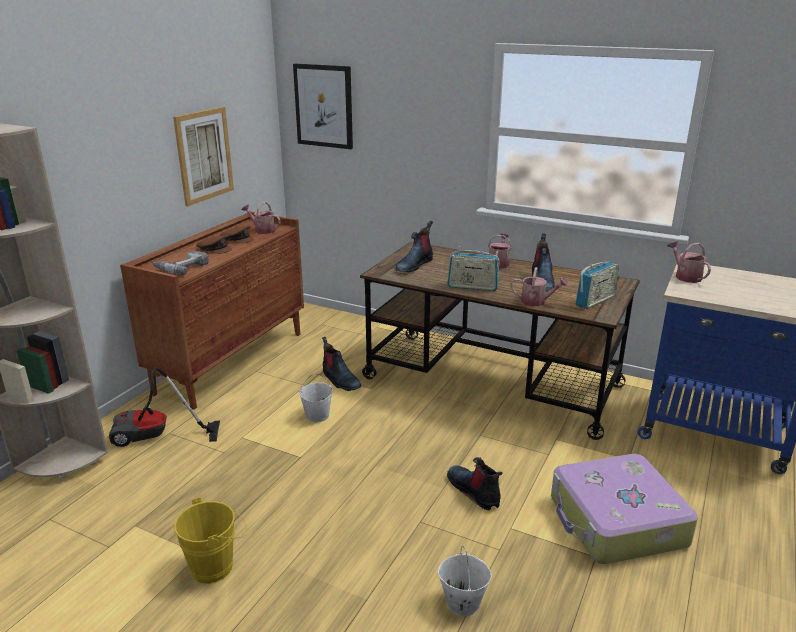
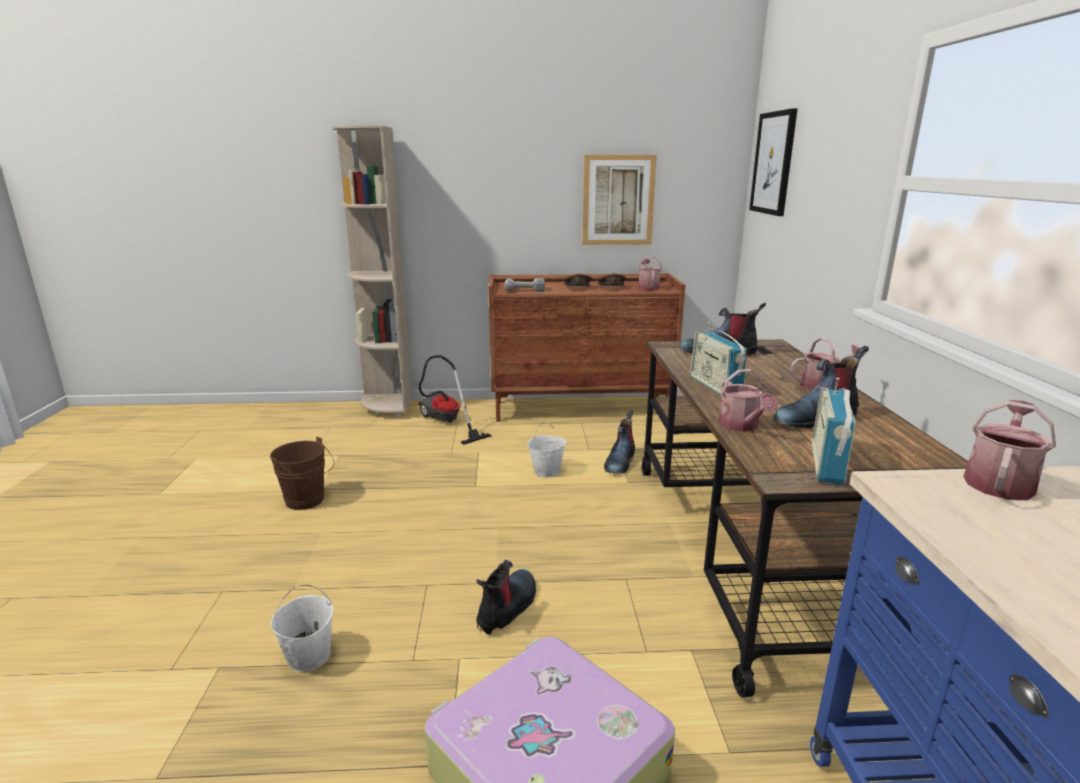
camera: 60 degrees right, 5 degrees down
yellow bucket [174,497,247,584] -> brown bucket [270,437,334,510]
radio [575,262,619,309] -> radio turned 90 degrees clockwise [812,378,856,485]

